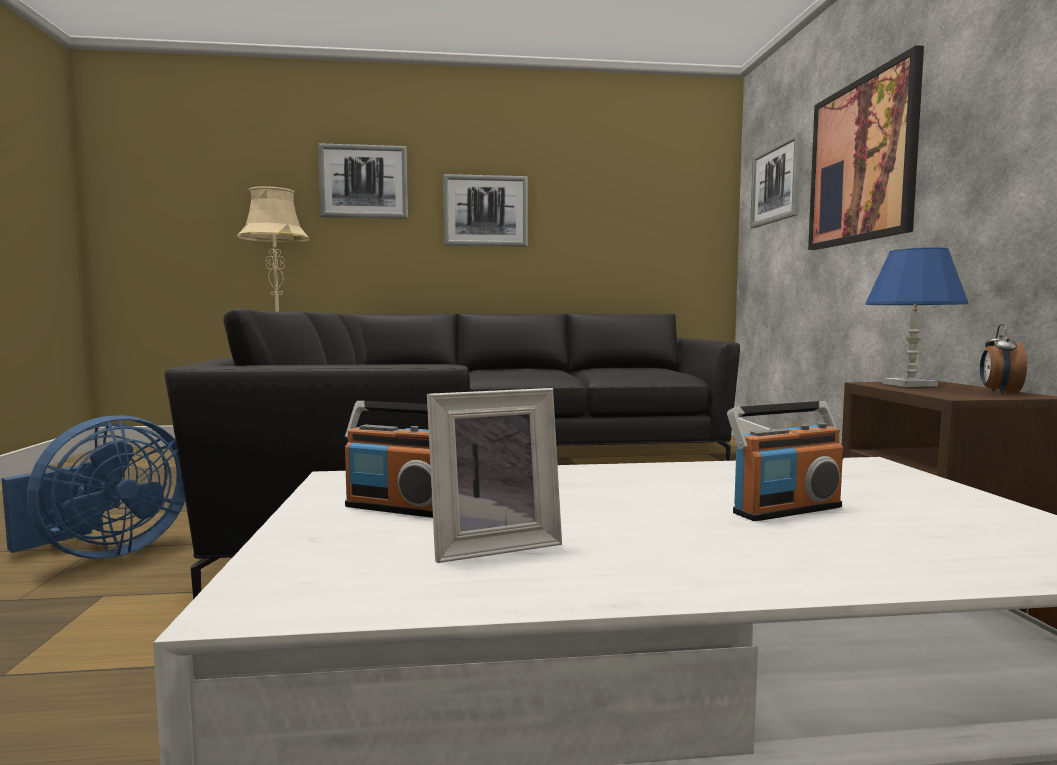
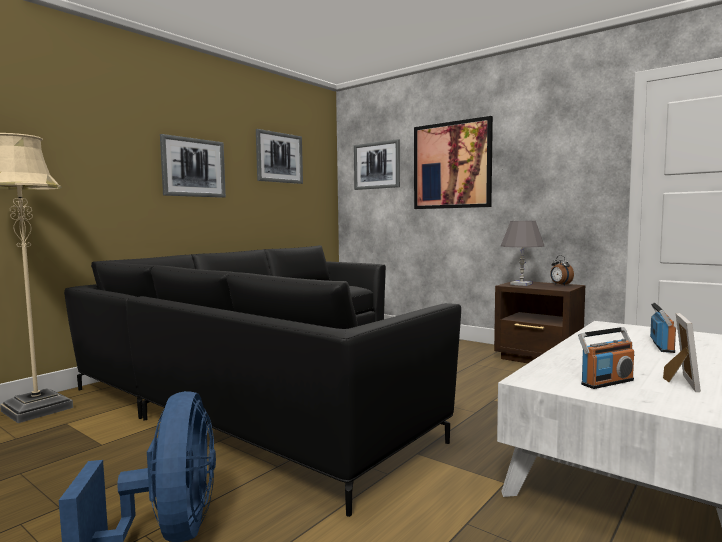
camera: 45 degrees left, 0 degrees up
picture [318,143,408,219] -> picture moved to [256,129,303,184]
blue table lamp [865,247,968,387] -> grey table lamp [501,221,544,286]

